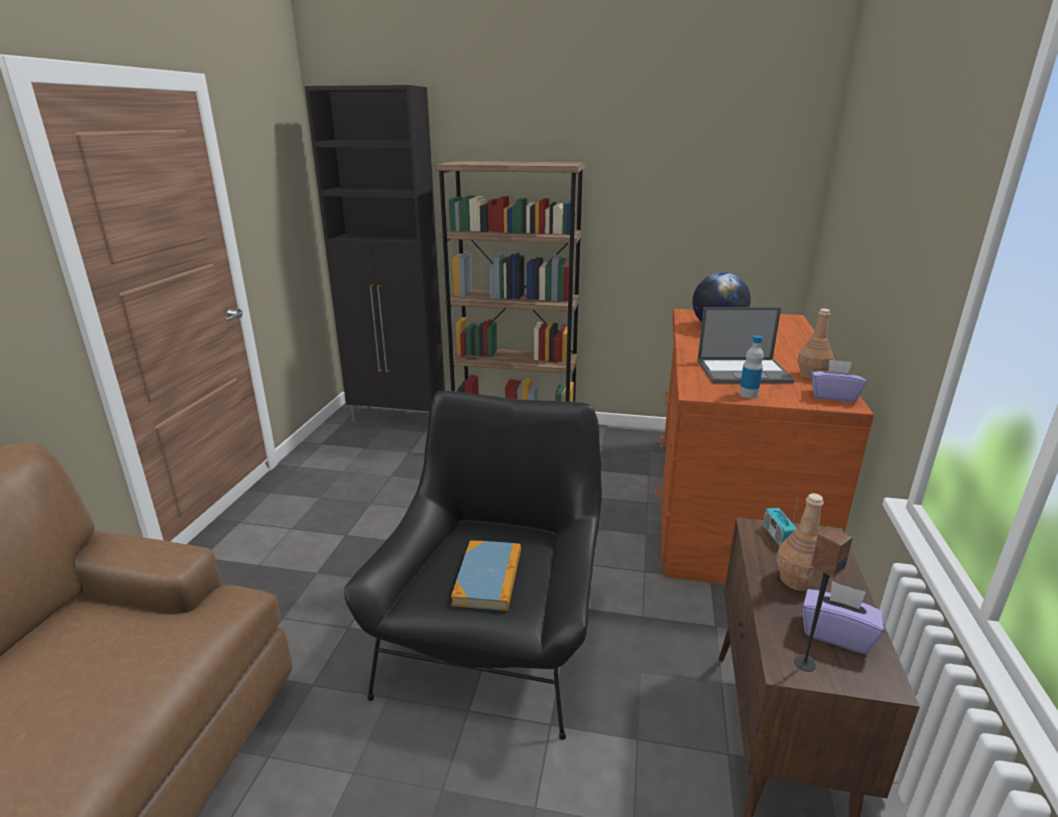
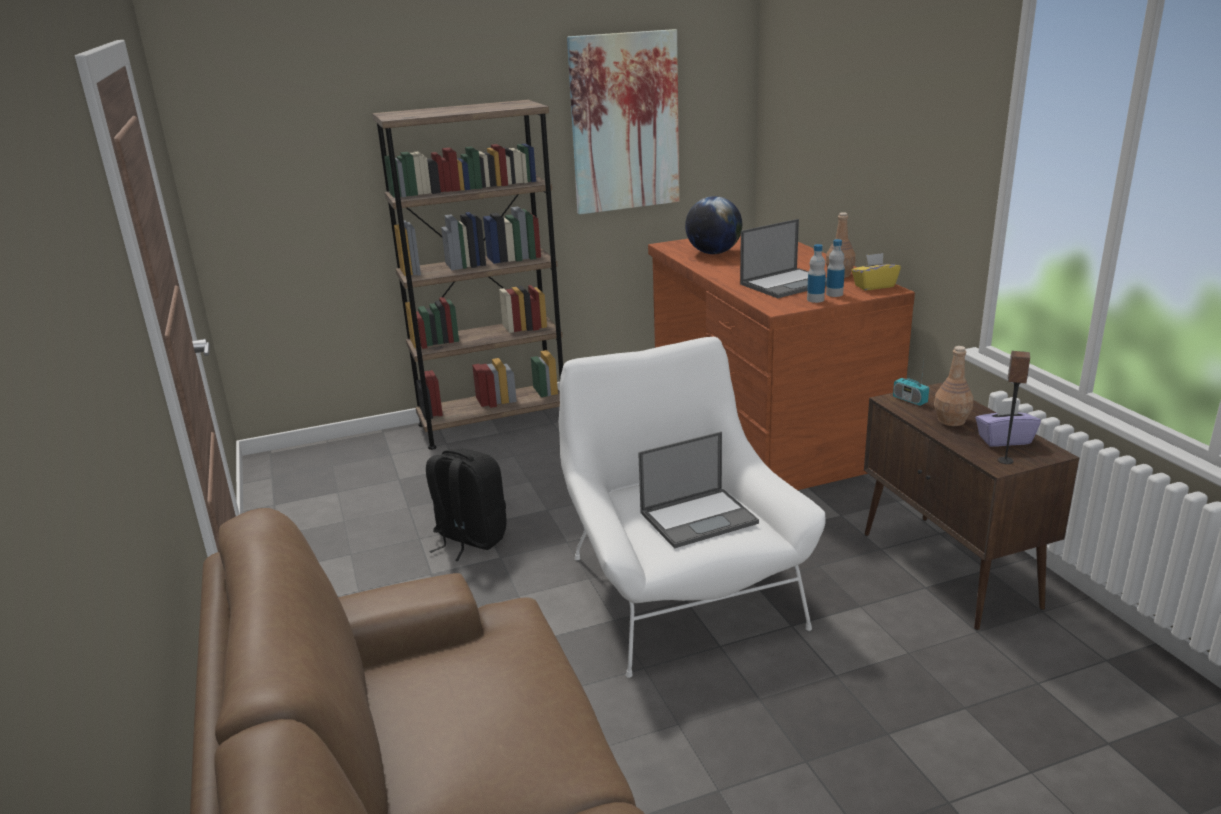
camera: 30 degrees left, 0 degrees up
black cabinet [304,85,445,422] -> none
black armchair [344,391,602,740] -> white armchair [559,337,825,678]
book [451,540,521,611] -> laptop [638,431,759,549]
purple tissue box [811,359,867,402] -> yellow tissue box [851,253,901,290]
none -> black backpack [426,448,507,561]
none -> picture [567,29,680,214]
none -> bottle [826,239,845,297]

